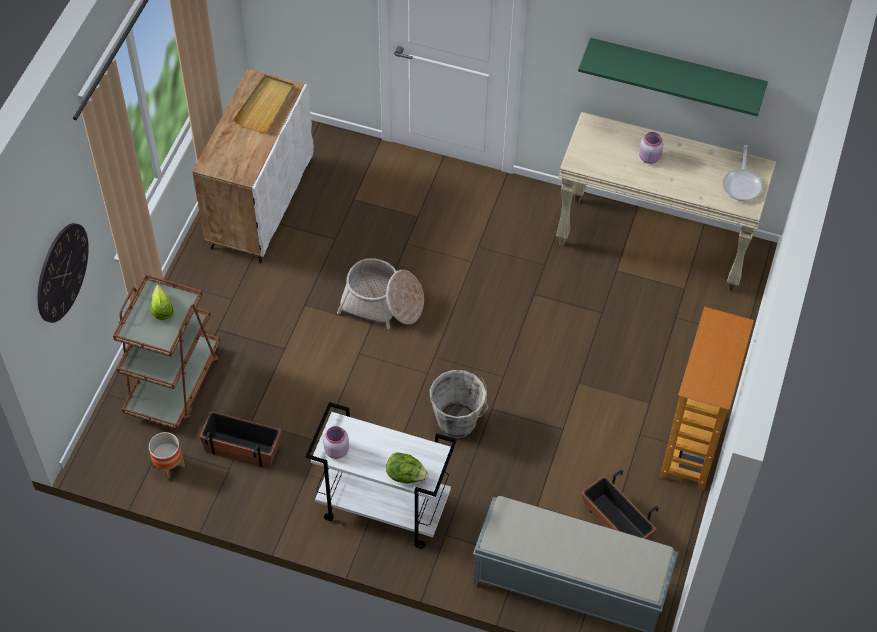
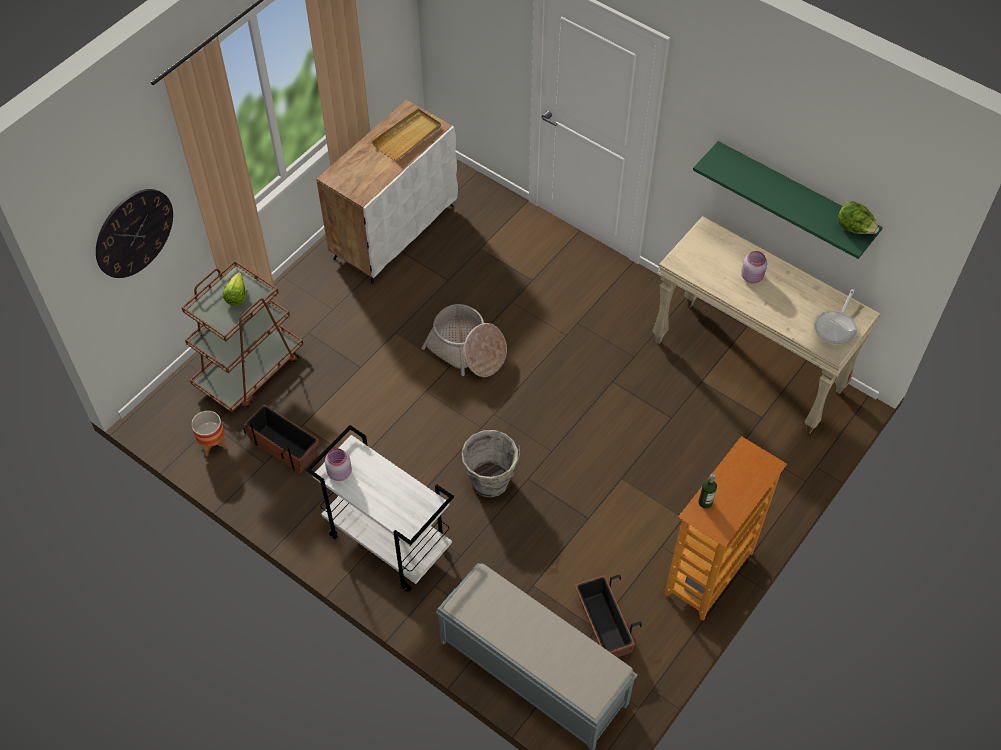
camera: 20 degrees right, 0 degrees up
lettuce [386,452,429,484] -> lettuce moved to [837,201,879,234]
none -> bottle [698,474,717,509]

